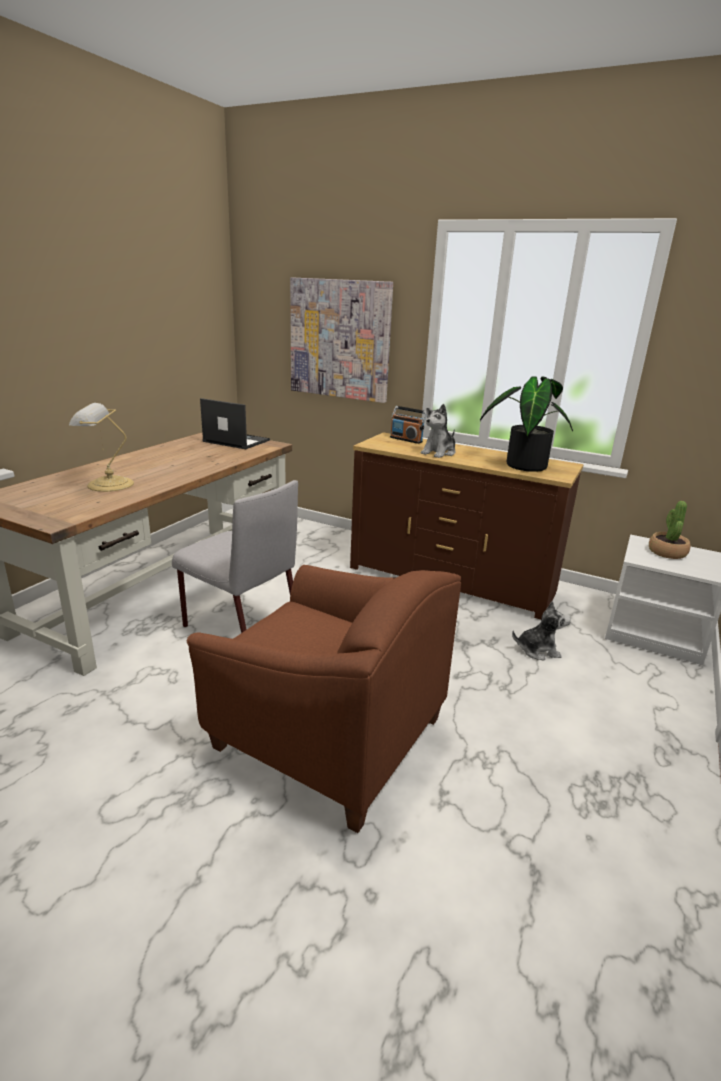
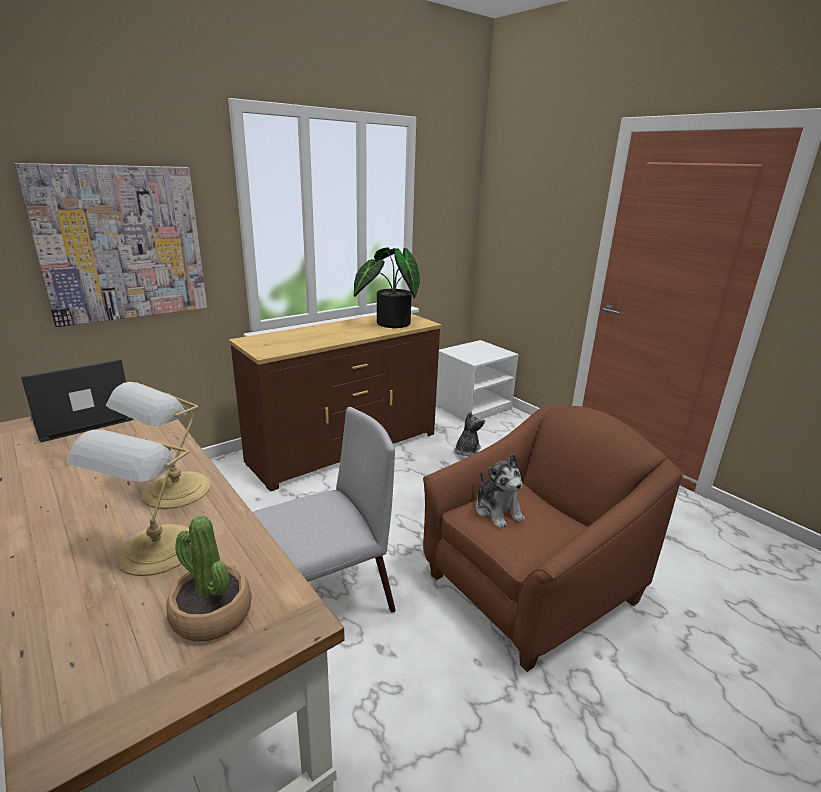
camera: 65 degrees left, 0 degrees up
radio [390,406,427,444] -> none
plush toy [421,404,456,458] -> plush toy moved to [476,454,525,528]
potted plant [649,501,690,559] -> potted plant moved to [166,515,252,642]
none -> table lamp [106,382,211,509]

